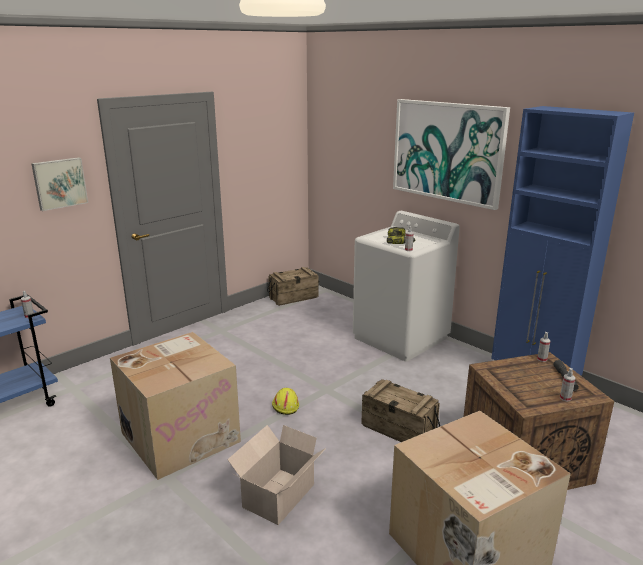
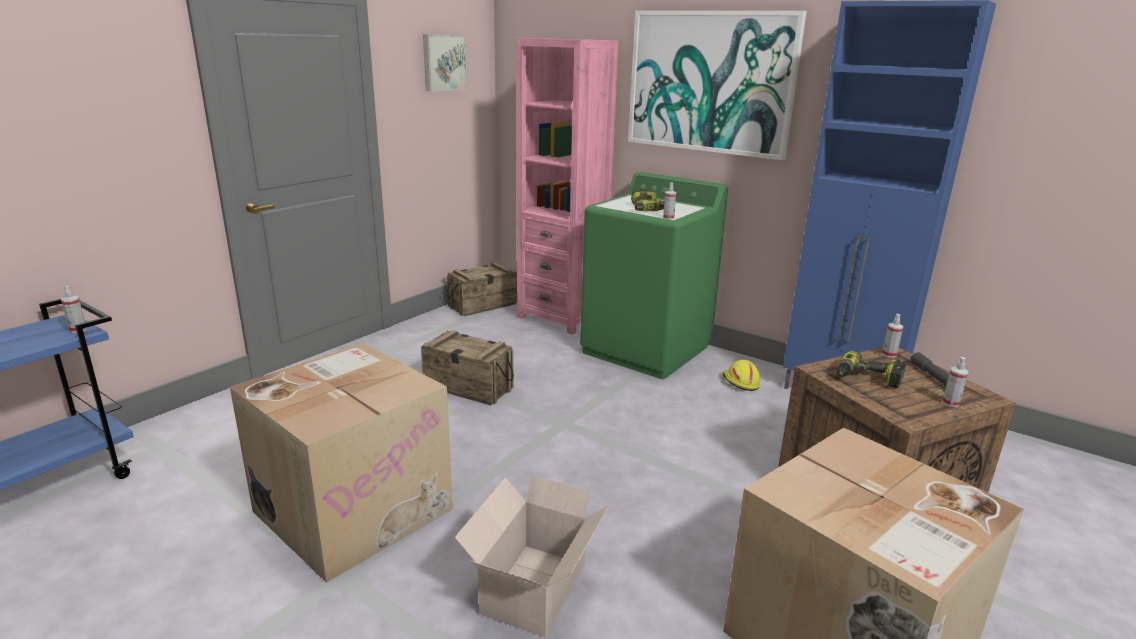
camera: 10 degrees left, 0 degrees up
picture [31,157,88,211] -> picture moved to [423,34,467,91]
yellow hard hat [272,388,299,415] -> yellow hard hat moved to [722,360,760,391]
white washing machine [353,211,460,361] -> green washing machine [580,172,728,379]
crate [361,379,440,442] -> crate moved to [421,330,514,405]
none -> pink bookcase [516,38,619,335]
none -> power drill [837,351,906,388]

